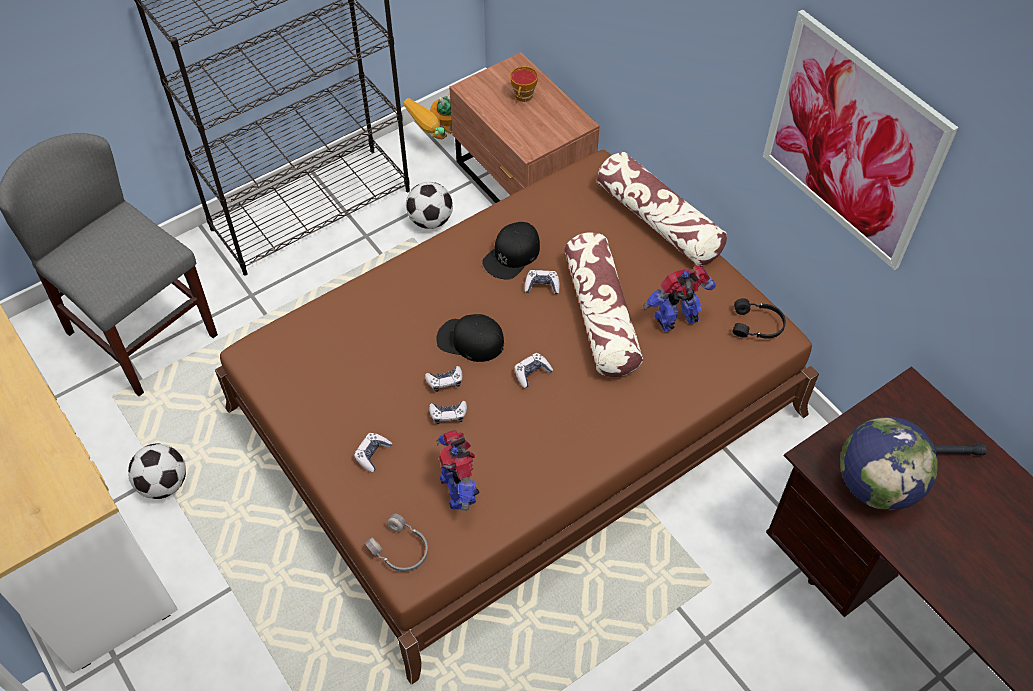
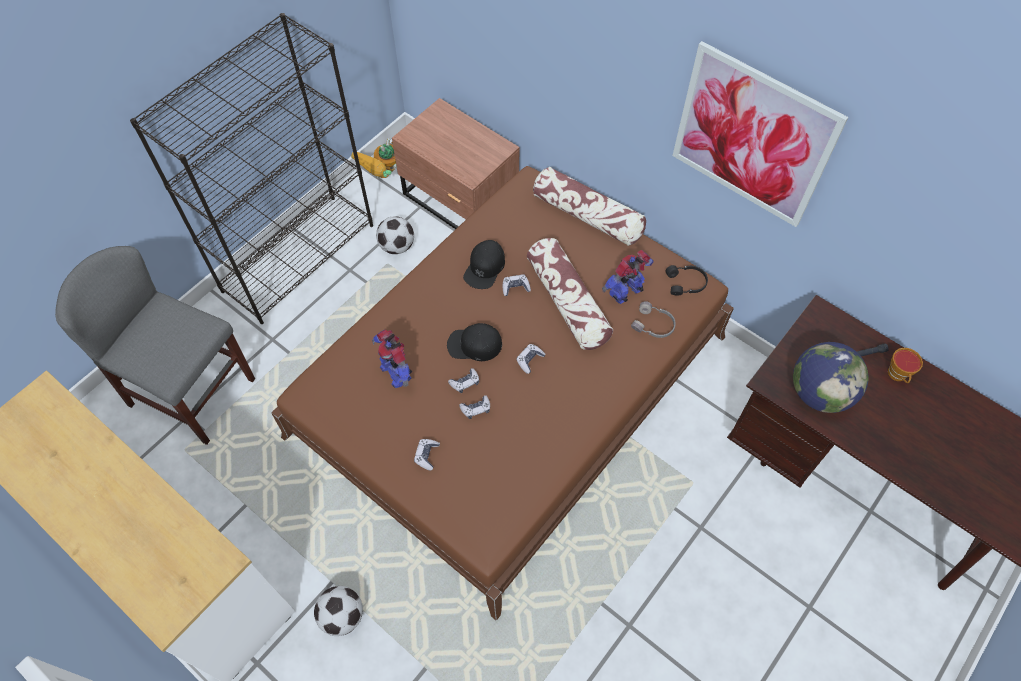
camera: 15 degrees left, 5 degrees up
football [128,443,186,499] -> football moved to [314,586,363,636]
grey headphones [365,514,428,572] -> grey headphones moved to [631,301,676,338]
toy robot [437,430,479,511] -> toy robot moved to [372,330,412,388]
cup [510,66,538,102] -> cup moved to [888,348,923,383]

